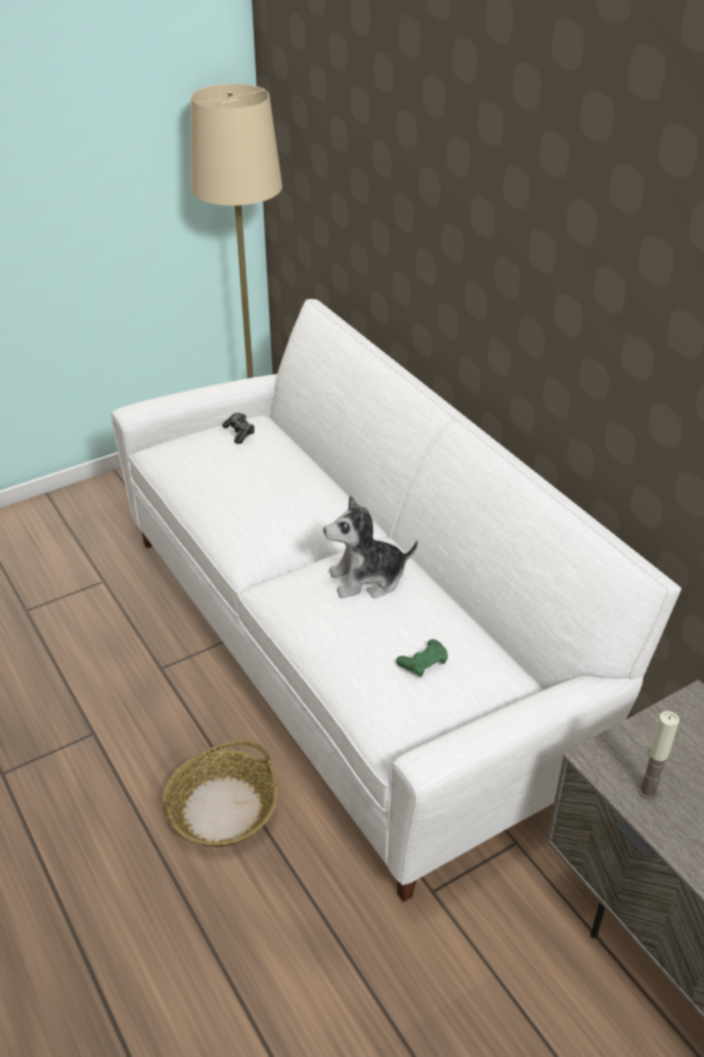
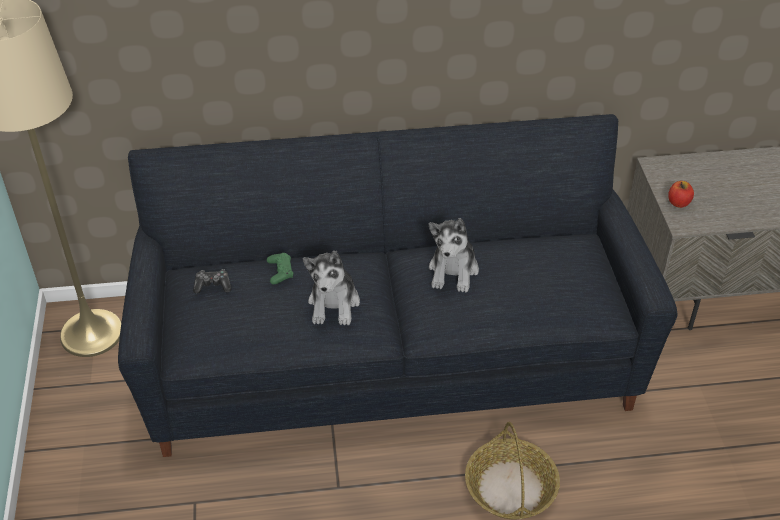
camera: 65 degrees left, 5 degrees up
white sofa [111,299,681,902] -> black sofa [118,114,678,457]
green game controller [396,639,448,677] -> green game controller moved to [267,253,293,284]
candle [638,711,679,800] -> none
none -> plush toy [303,251,360,325]
none -> apple [668,181,694,208]

